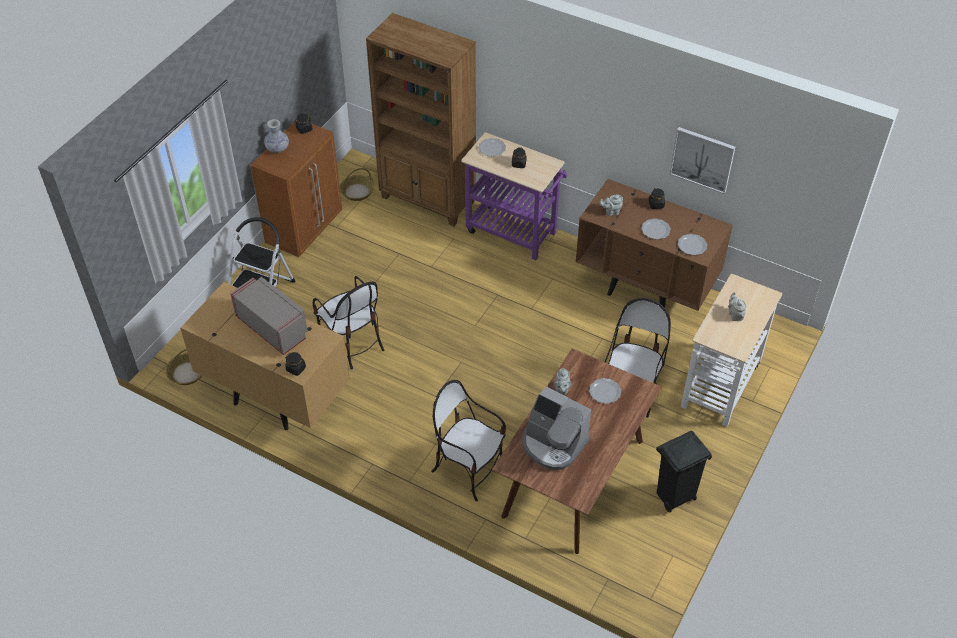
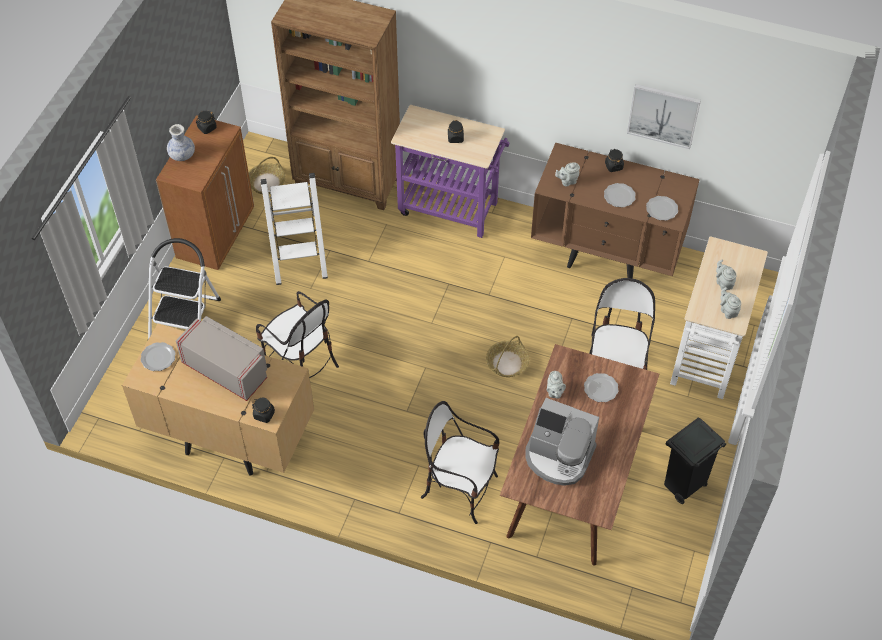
camera: 10 degrees left, 5 degrees up
basket [166,349,202,385] -> basket moved to [486,336,529,377]
plate [479,138,506,157] -> plate moved to [140,342,176,371]
none -> white step ladder [261,173,328,285]
none -> grey teapot [720,287,741,319]

